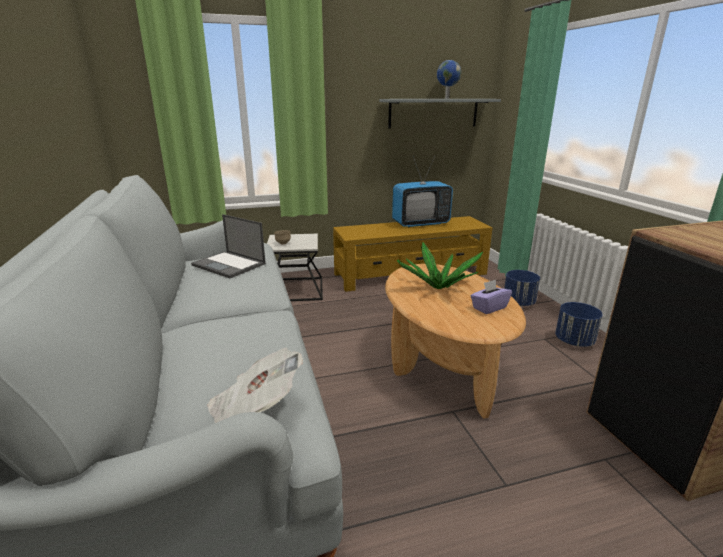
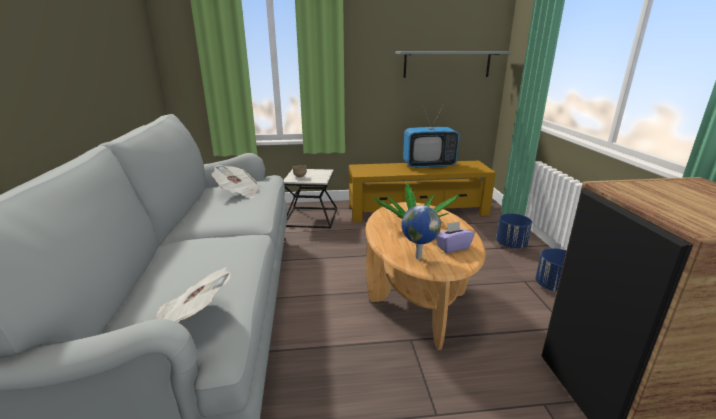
camera: 10 degrees right, 0 degrees up
laptop [191,214,266,278] -> newspaper [212,165,260,198]
globe [437,60,461,99] -> globe moved to [401,205,441,259]

